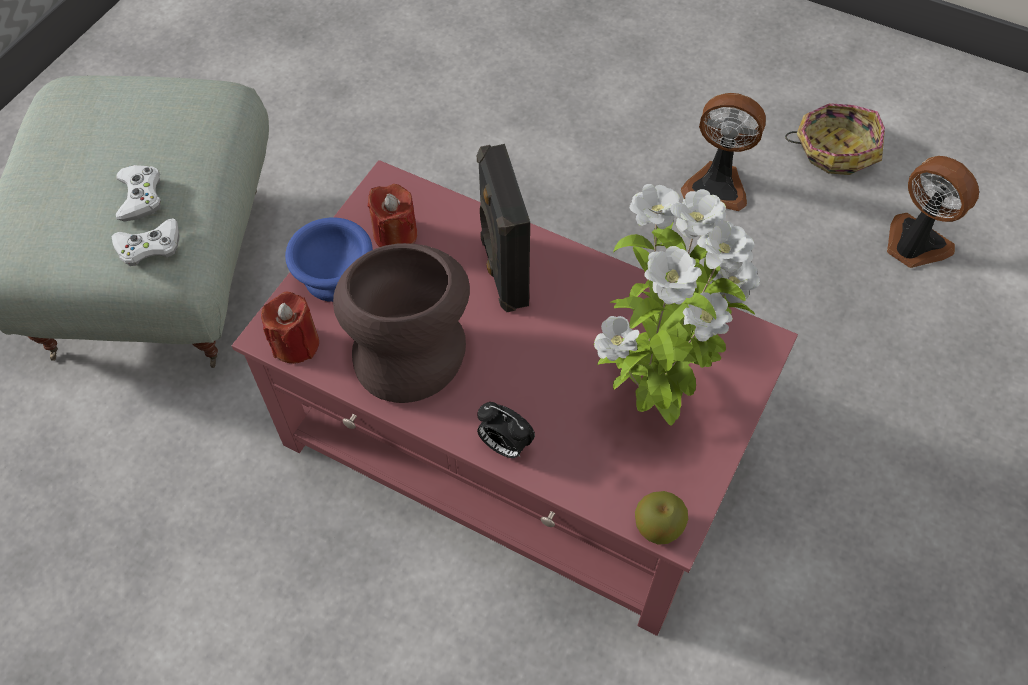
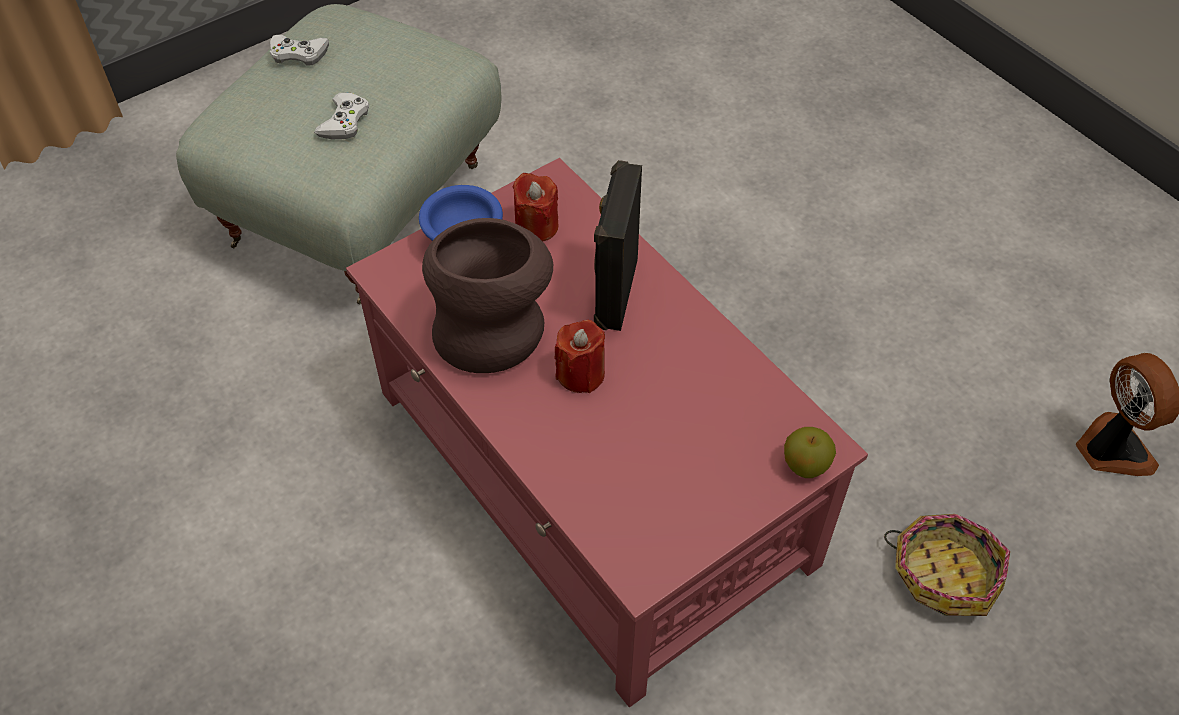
camera: 25 degrees right, 5 degrees down
white game controller [111,218,180,266] -> white game controller moved to [270,35,329,66]
red candle [261,292,319,364] -> red candle moved to [554,320,605,393]
alarm clock [477,402,535,458] -> none
potted plant [593,184,760,426] -> none
apple [635,491,688,545] -> apple moved to [784,427,836,478]
fan [681,93,766,211] -> none
basket [785,103,885,175] -> basket moved to [884,514,1010,616]

